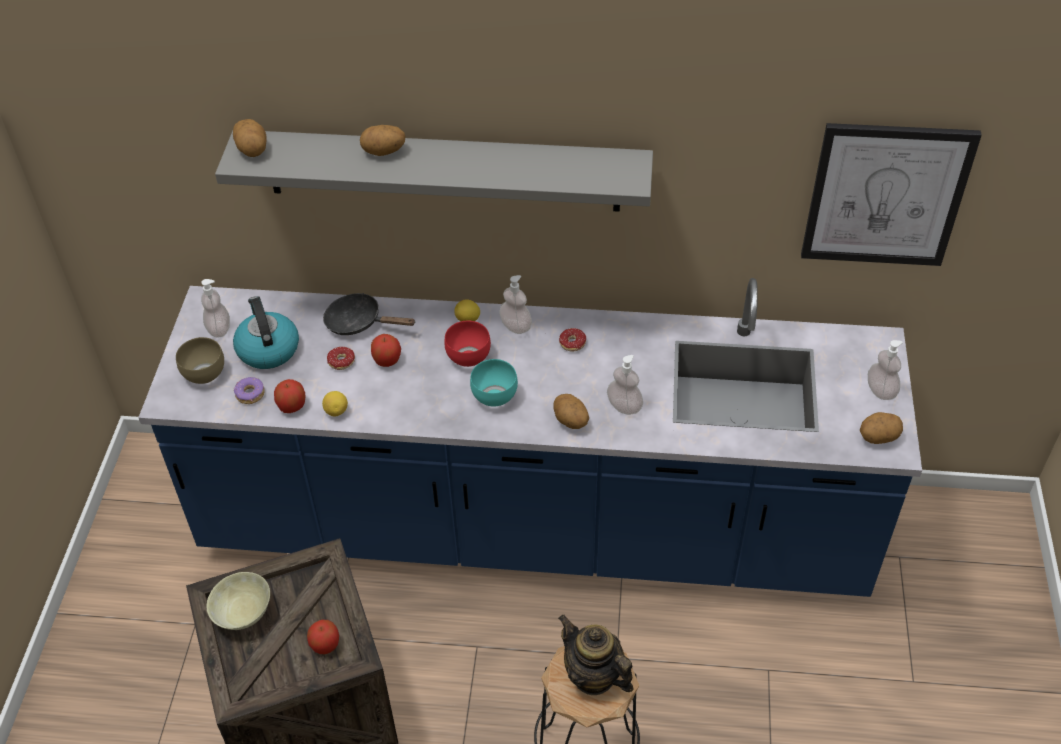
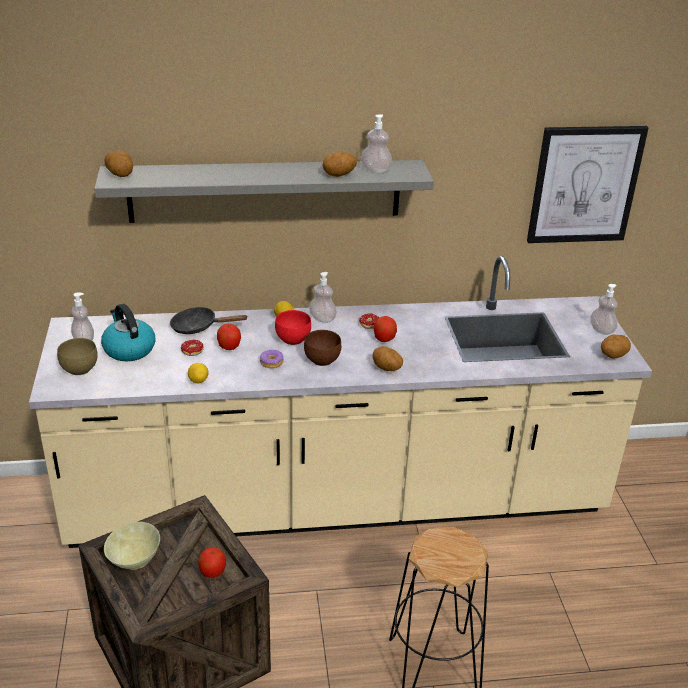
camera: 15 degrees left, 15 degrees down
blue counter [138,278,922,597] -> beige counter [29,256,652,548]
donut [234,377,265,404] -> donut moved to [260,350,284,368]
apple [274,379,306,413] -> apple moved to [373,316,397,342]
potato [360,125,405,156] -> potato moved to [322,152,357,177]
turquoise bowl [470,359,518,407] -> brown bowl [304,330,341,366]
teapot [558,615,633,695] -> none
soap dispenser [607,355,643,415] -> soap dispenser moved to [361,114,392,173]

